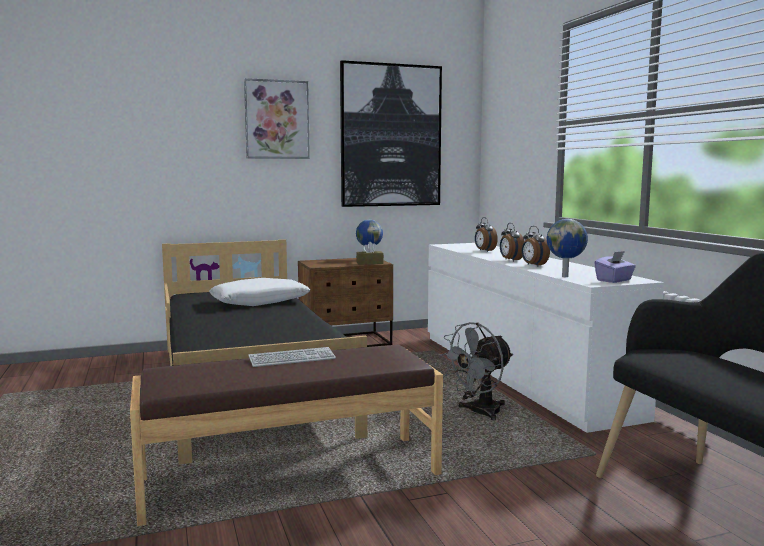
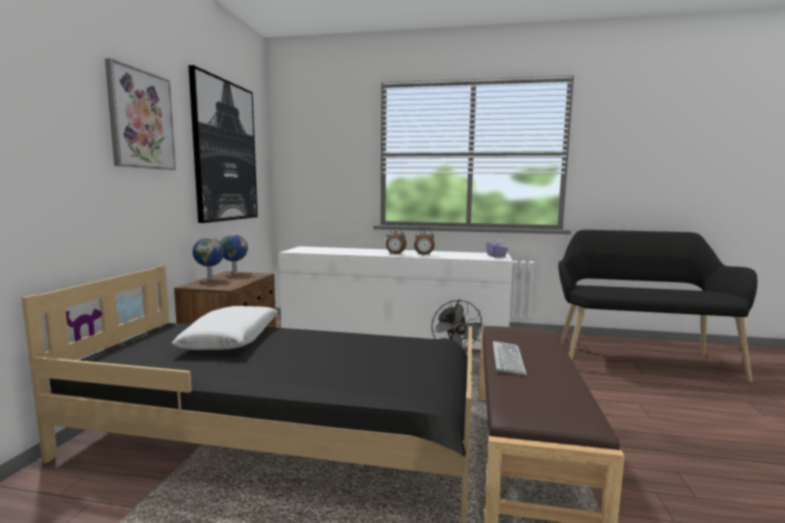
camera: 60 degrees left, 0 degrees up
brown tissue box [356,242,384,265] -> none
alarm clock [475,217,498,252] -> none
globe [547,219,588,277] -> globe moved to [193,237,224,280]

